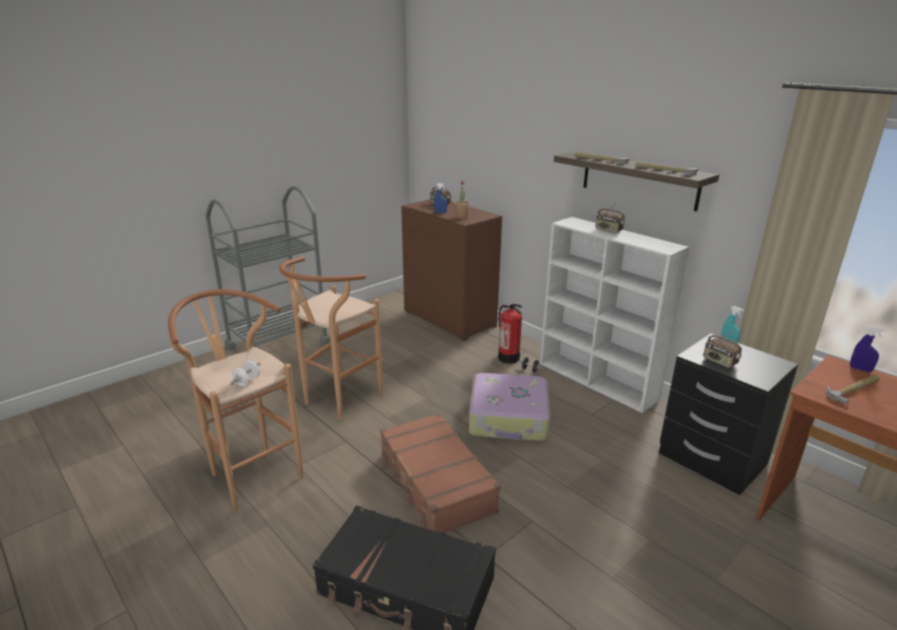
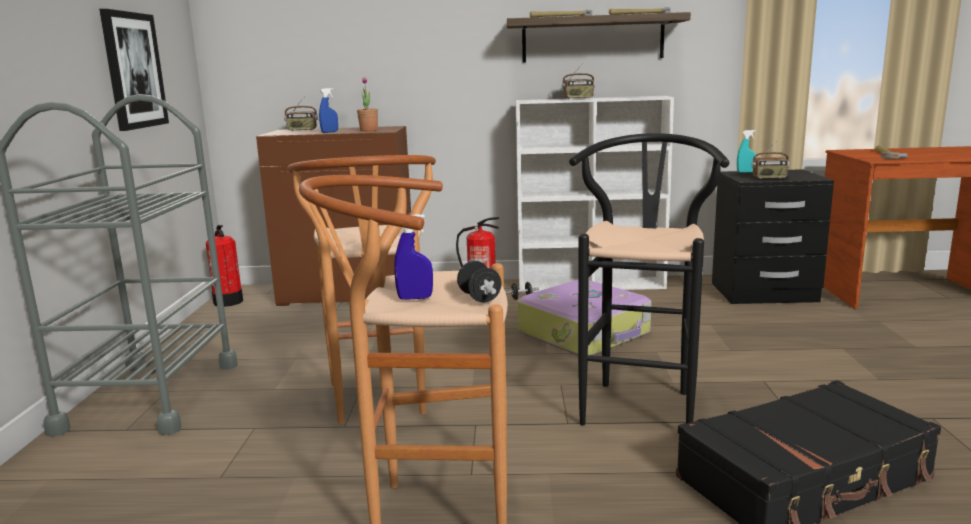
camera: 45 degrees left, 10 degrees down
white dumbbell [230,361,260,386] -> black dumbbell [457,261,502,302]
brown suitcase [380,413,500,533] -> black stool [569,133,729,426]
blue spray bottle [850,325,886,372] -> blue spray bottle moved to [394,214,433,300]
none -> picture [99,9,169,131]
none -> fire extinguisher [206,225,243,307]

